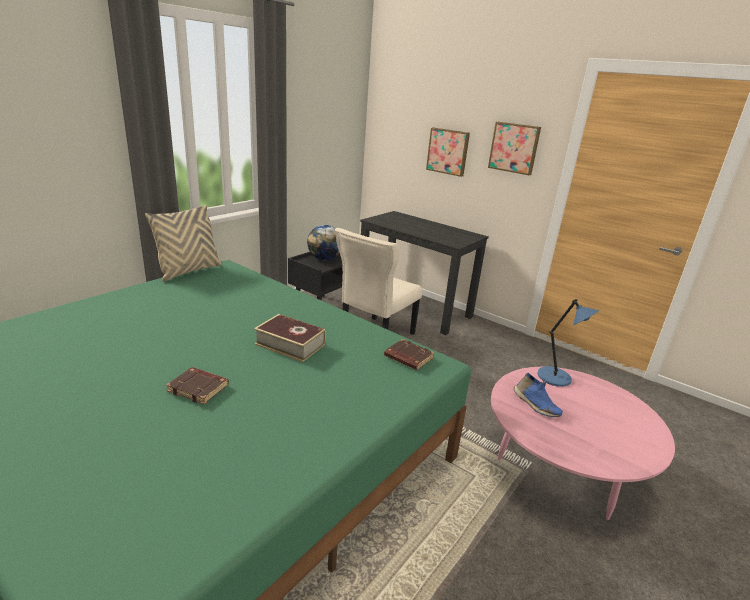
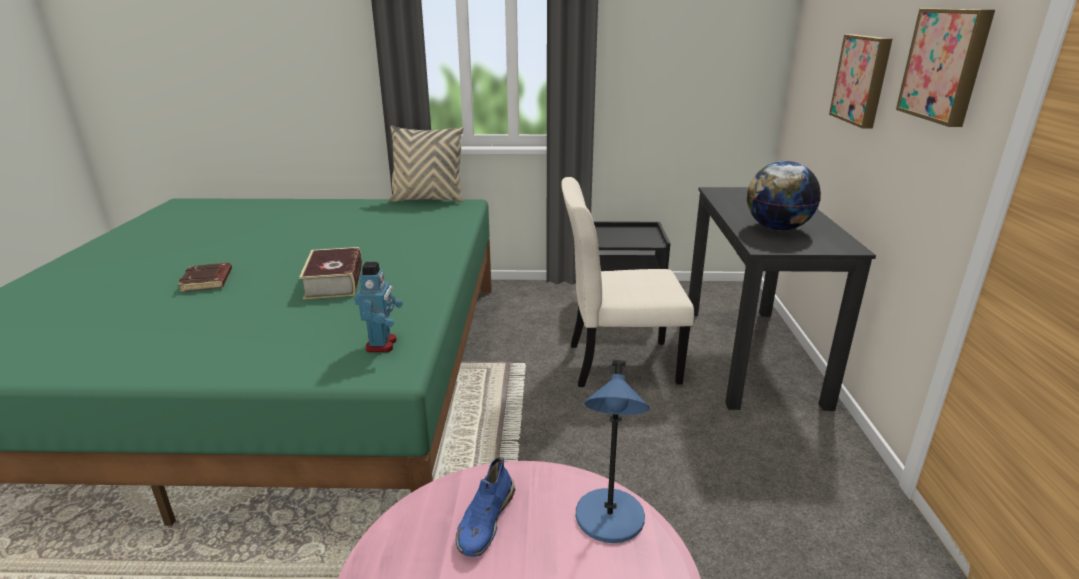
camera: 55 degrees right, 0 degrees up
globe [307,225,339,260] -> globe moved to [747,161,821,231]
brown book [384,339,434,370] -> toy robot [354,262,403,352]

